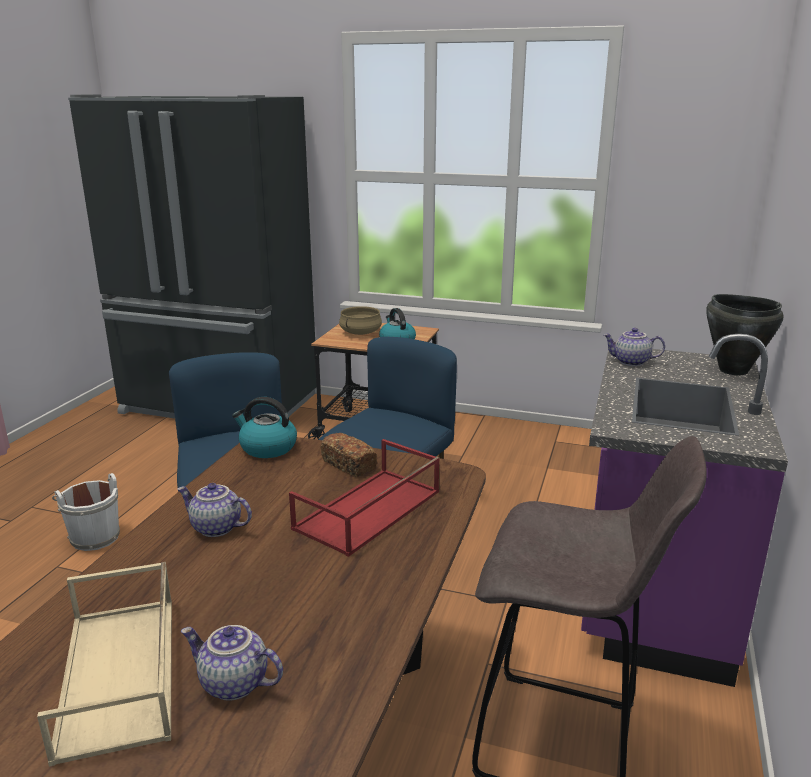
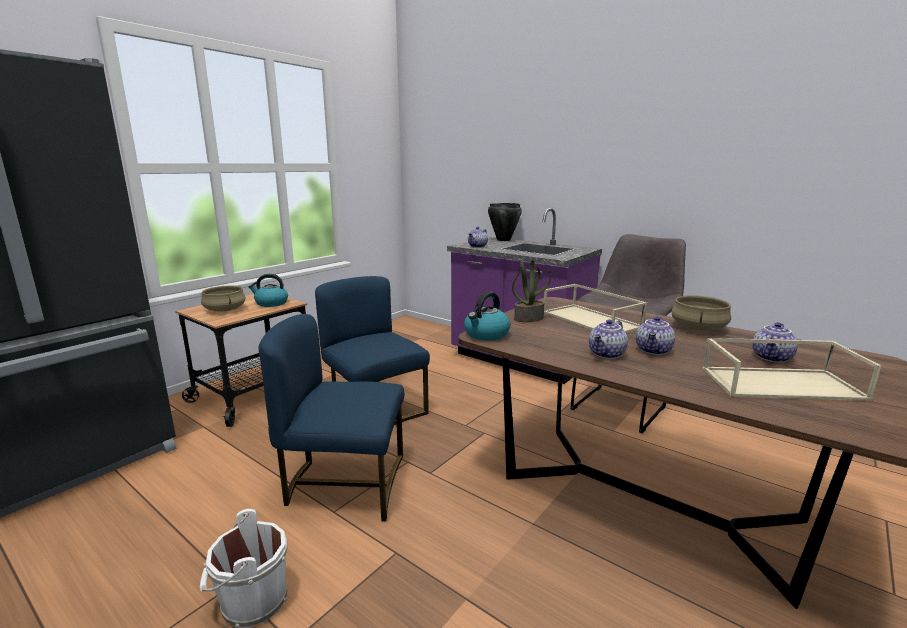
camera: 70 degrees left, 5 degrees down
red tray [289,439,440,557] -> beige tray [544,284,647,333]
bread [321,433,377,477] -> potted plant [512,260,551,322]
none -> teapot [636,316,675,355]
none -> beige cooking pot [672,295,731,331]

